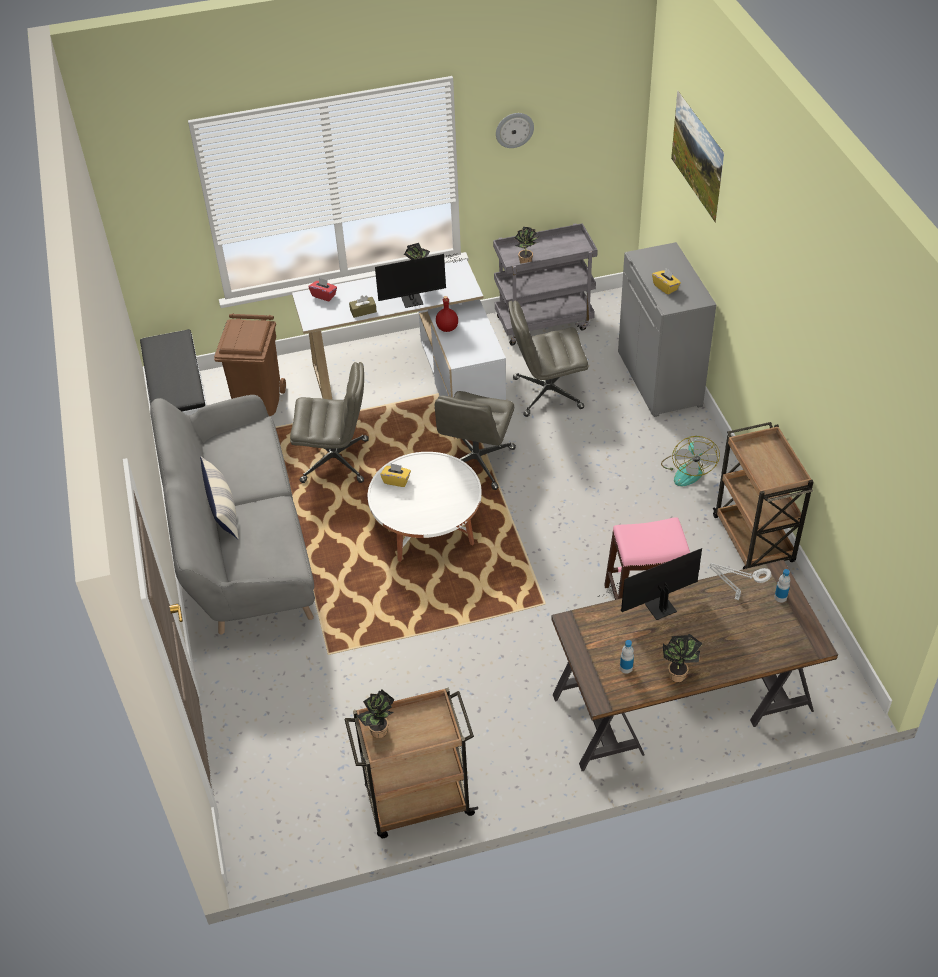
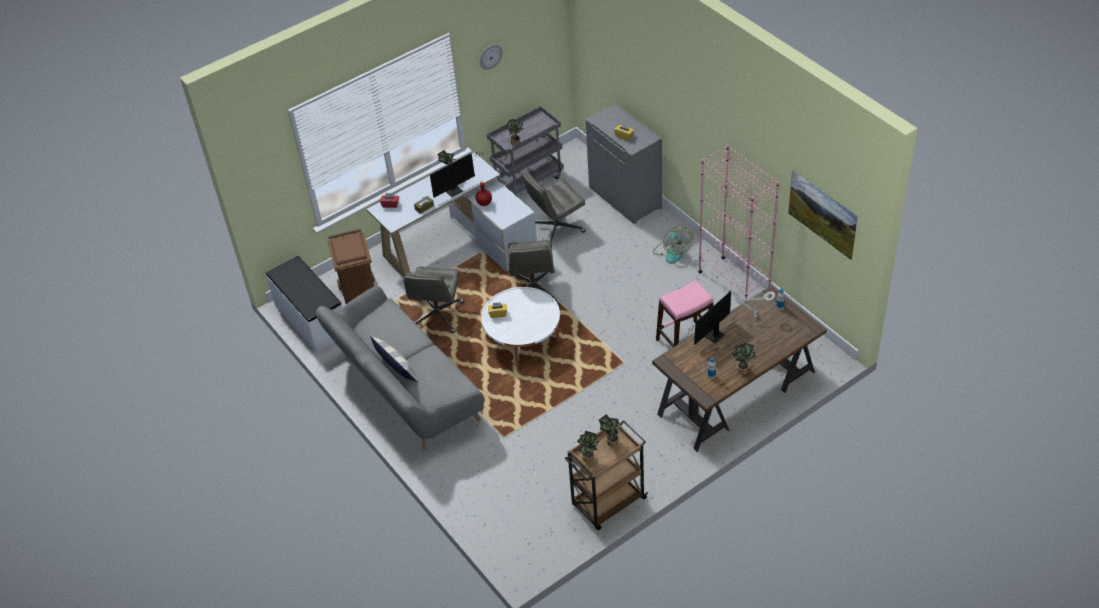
camera: 20 degrees left, 0 degrees up
grey office chair [290,362,368,483] -> grey office chair turned 120 degrees clockwise [403,266,464,333]
picture [671,90,724,223] -> picture moved to [788,170,858,260]
brown cart [713,422,814,569] -> pink bookcase [698,145,779,302]
none -> potted plant [598,414,622,447]

